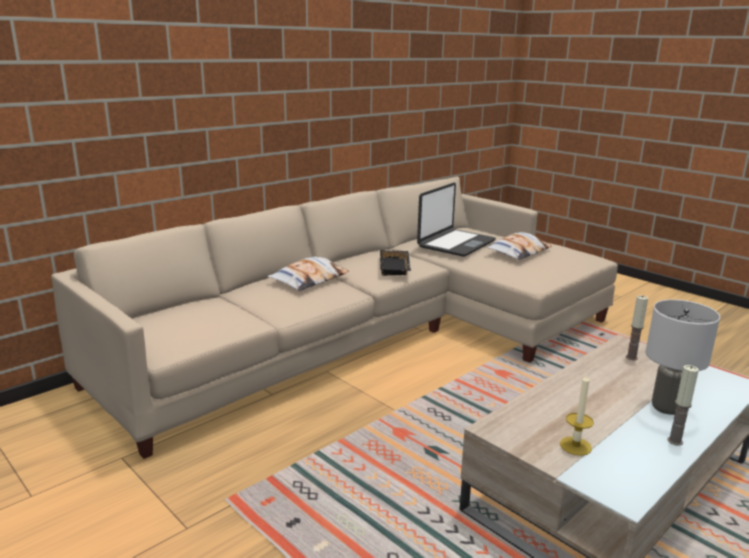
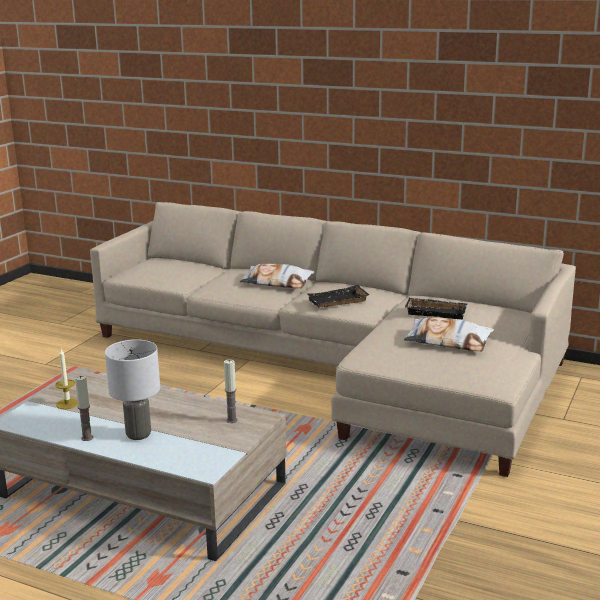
camera: 70 degrees right, 0 degrees up
laptop [417,182,496,257] -> black tray [405,298,467,319]

